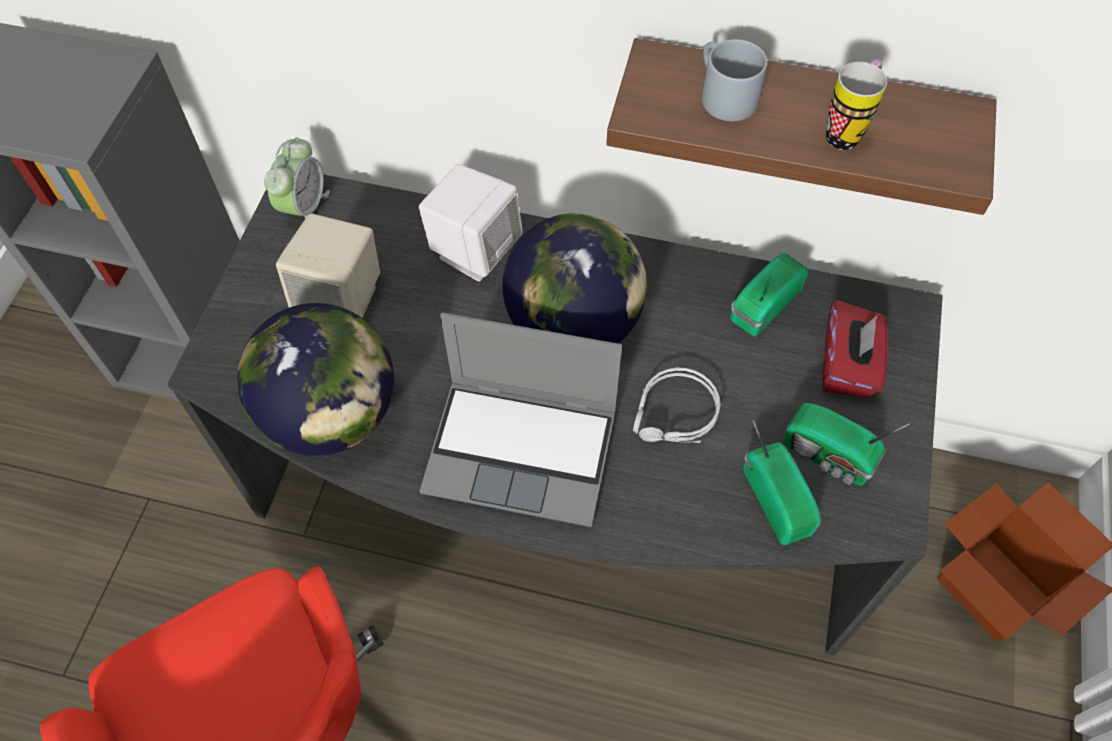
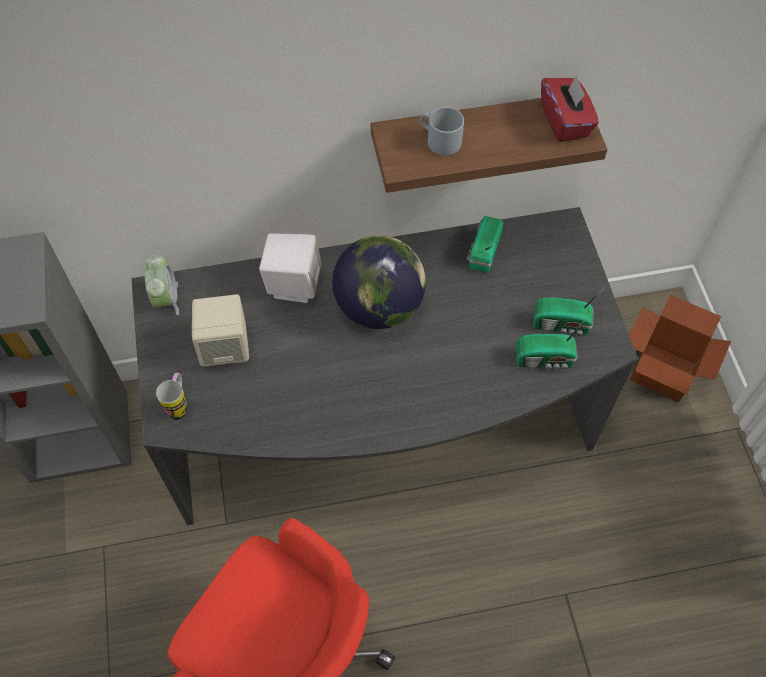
camera: 25 degrees left, 0 degrees up
globe [237,303,394,456] -> none
laptop [420,312,622,527] -> none
grey headphones [633,367,721,443] -> none
radio [743,420,821,545] -> radio turned 135 degrees clockwise [515,319,586,370]
red tissue box [823,300,888,398] -> red tissue box moved to [541,75,599,142]
mug [826,59,887,150] -> mug moved to [156,373,187,420]

